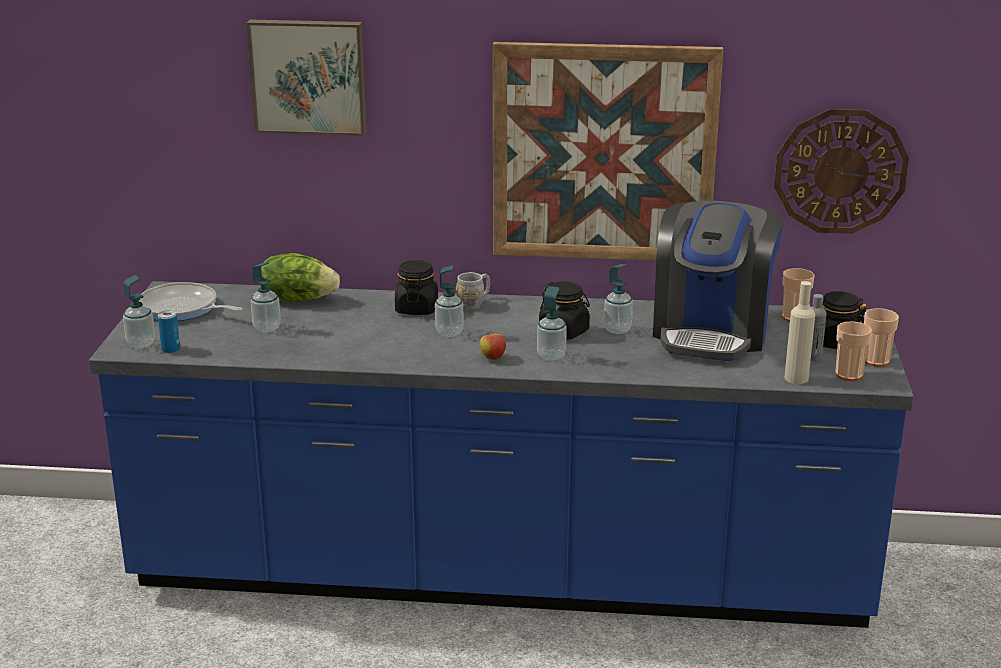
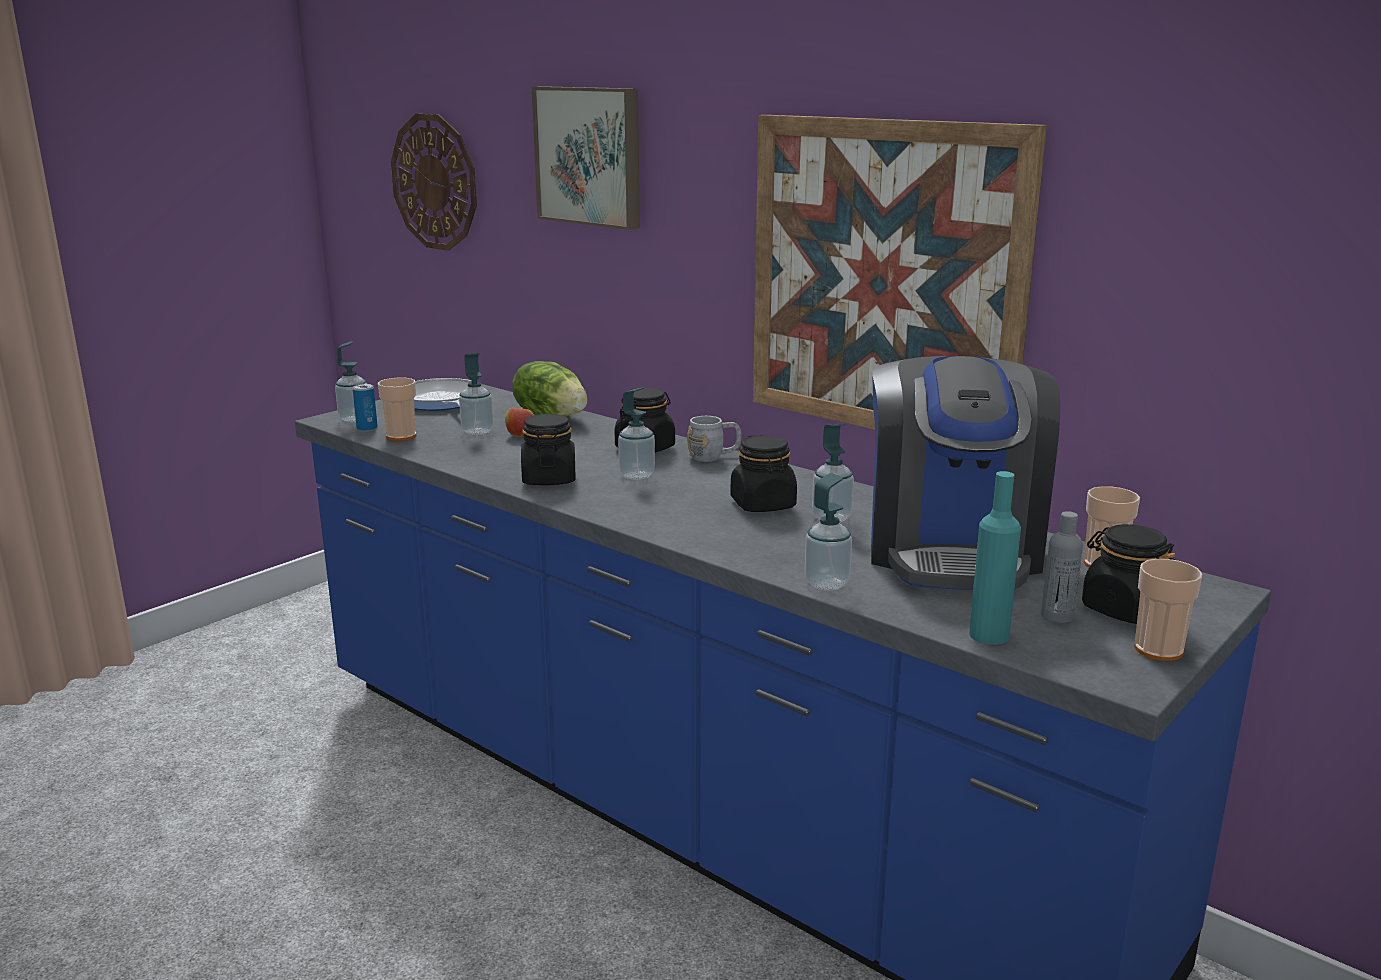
camera: 35 degrees right, 5 degrees down
apple [480,330,506,360] -> apple moved to [505,405,534,437]
soap dispenser [537,286,567,361] -> soap dispenser moved to [805,473,852,591]
coffee machine [653,201,784,361] -> coffee machine turned 45 degrees counterclockwise [871,356,1060,590]
wall clock [774,109,909,234] -> wall clock moved to [391,114,477,251]
beige bottle [784,281,815,384] -> turquoise bottle [969,471,1021,645]
cup [835,321,872,381] -> cup moved to [378,378,416,441]
none -> black jar [521,414,575,485]

